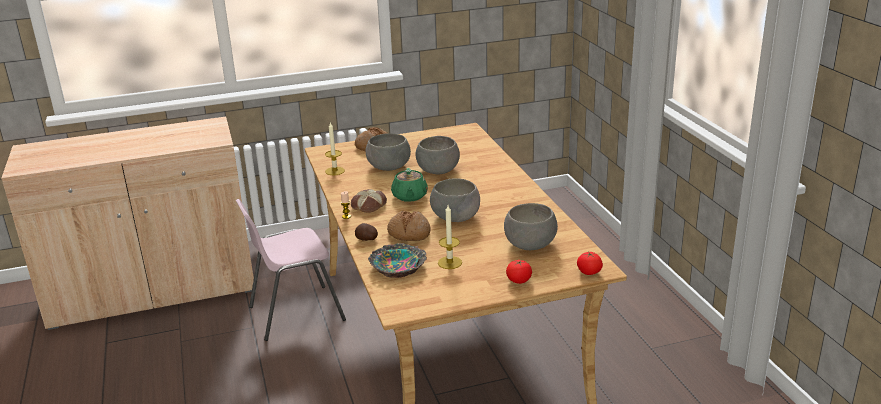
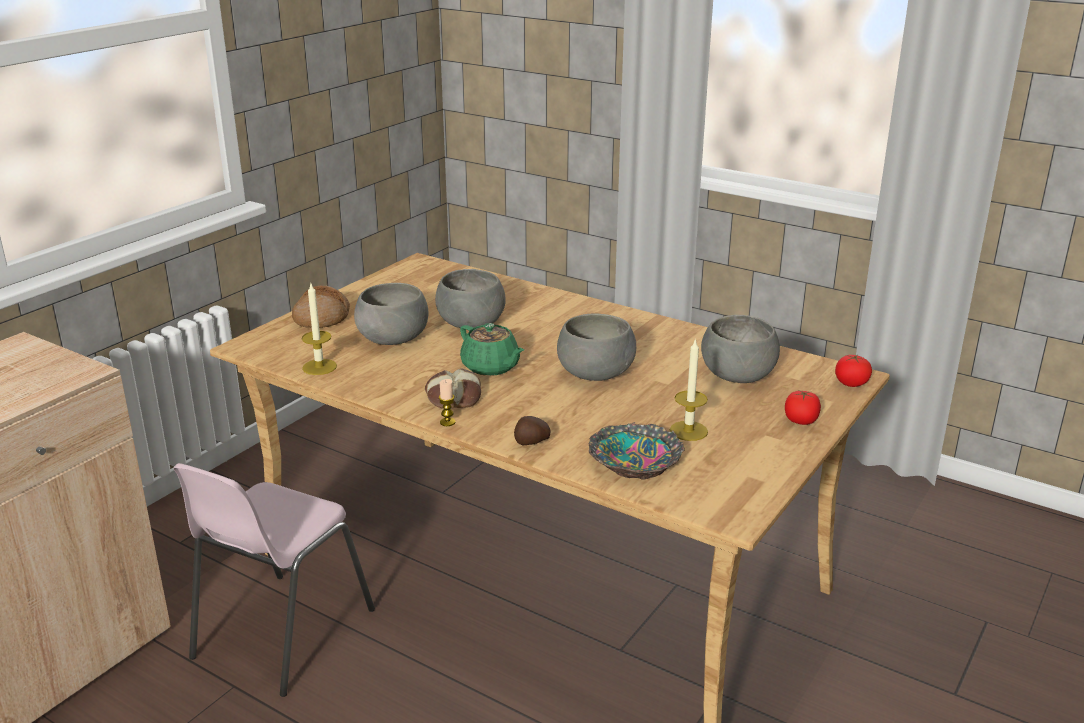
camera: 40 degrees left, 0 degrees up
bread [387,211,431,241] -> none

